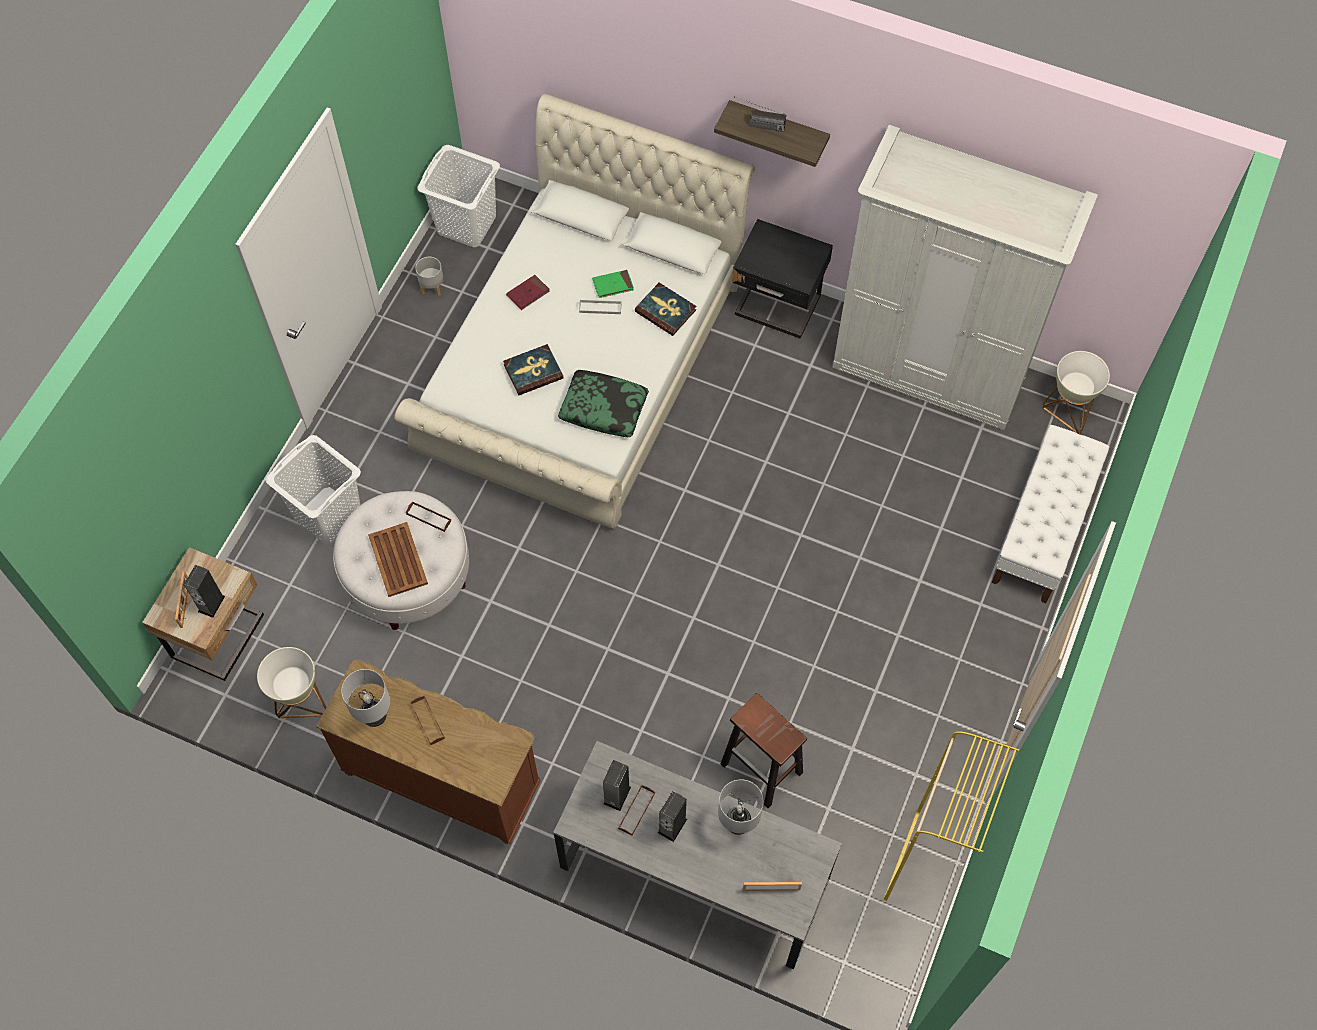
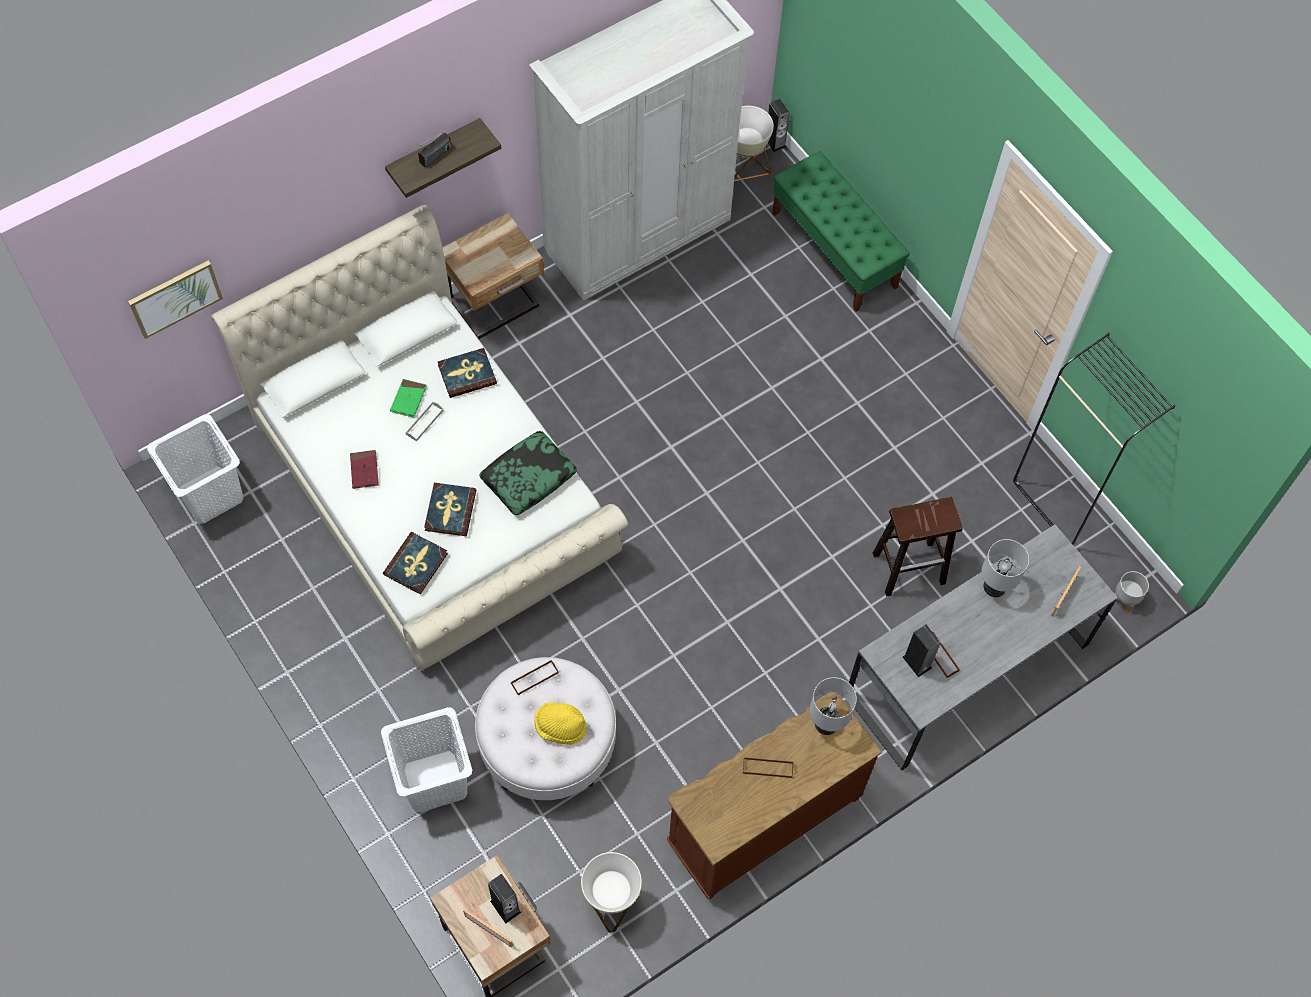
camera: 60 degrees left, 0 degrees up
grey table lamp [341,669,391,727] -> grey table lamp moved to [810,677,857,735]
brown tray [368,522,428,597] -> yellow hat [534,702,587,745]
grey planter [415,257,444,296] -> grey planter moved to [1114,571,1149,613]
speaker [658,791,687,842] -> speaker moved to [768,99,790,152]
black nightstand [732,219,833,339] -> beige nightstand [442,213,544,339]
yellow clothes rack [884,732,1019,901] -> black clothes rack [1013,333,1176,545]
white bench [992,425,1109,603] -> green bench [772,151,910,312]
none -> picture [128,260,223,339]
none -> book [383,532,448,594]

